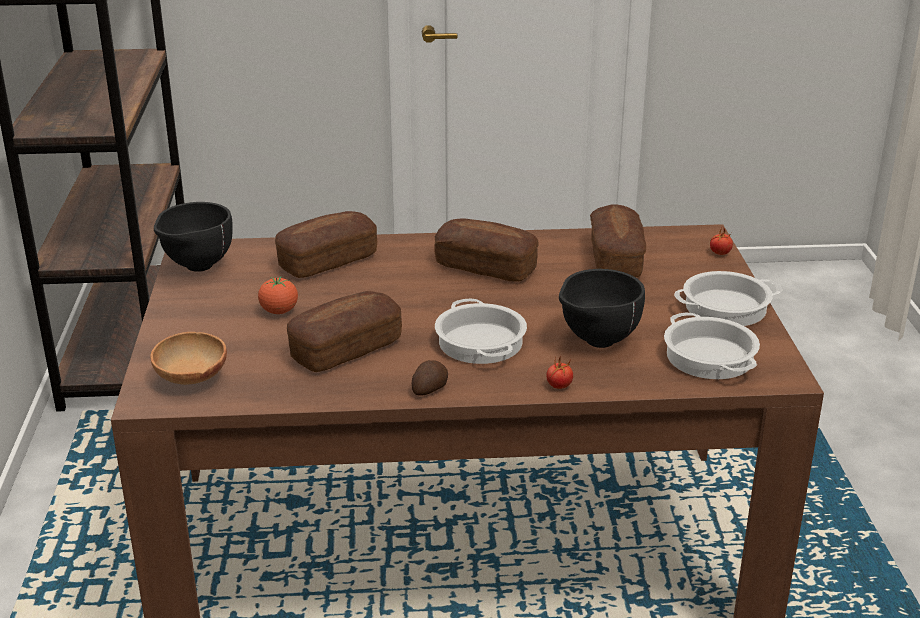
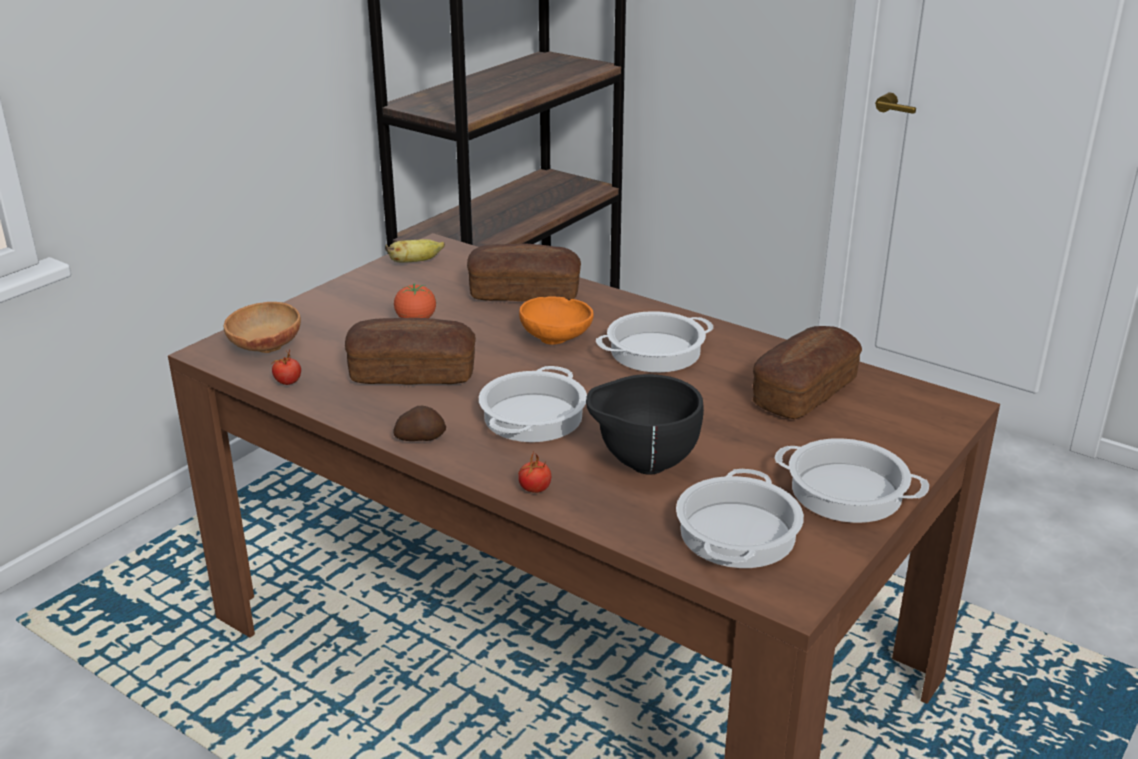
camera: 40 degrees right, 0 degrees up
black bowl [154,202,233,272] -> banana [385,239,445,263]
bread [435,219,538,282] -> cooking pot [596,311,714,372]
tomato [710,228,733,255] -> tomato moved to [271,350,301,385]
none -> orange bowl [519,296,594,345]

